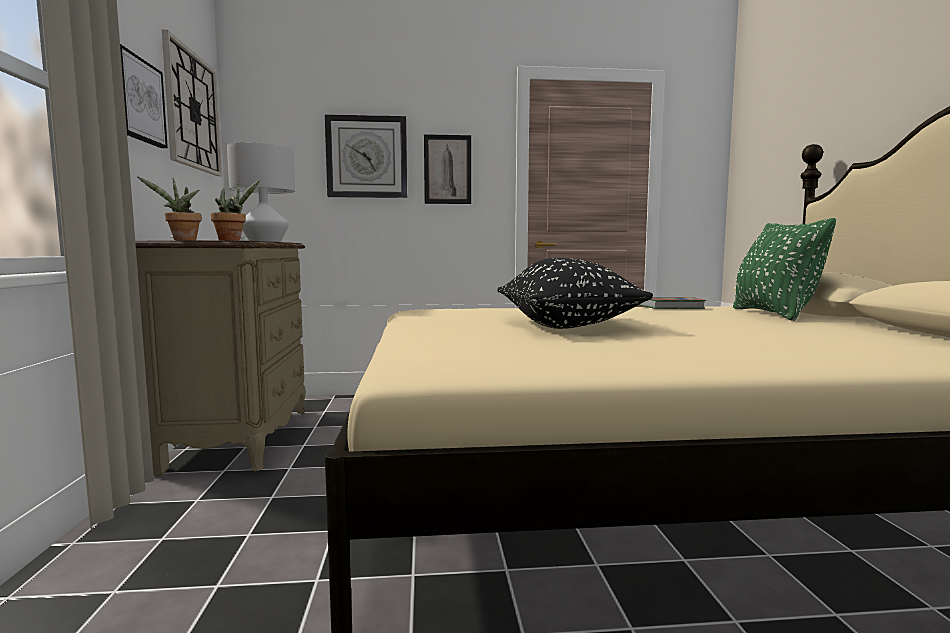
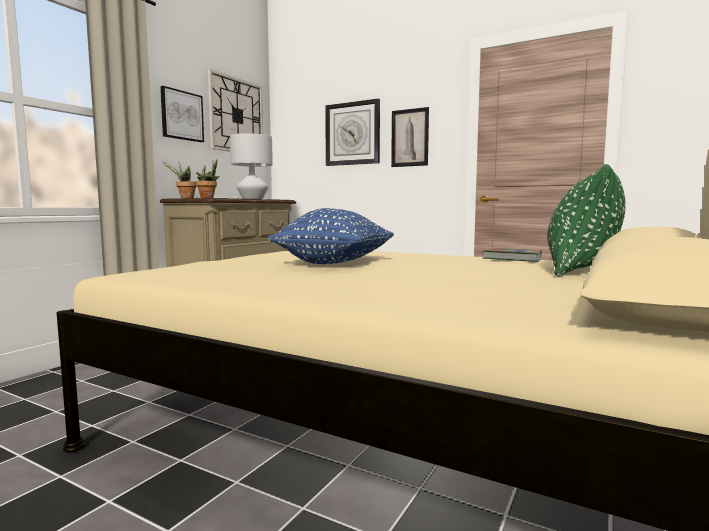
camera: 35 degrees right, 0 degrees up
black pillow [497,258,653,329] -> blue pillow [268,208,394,264]

